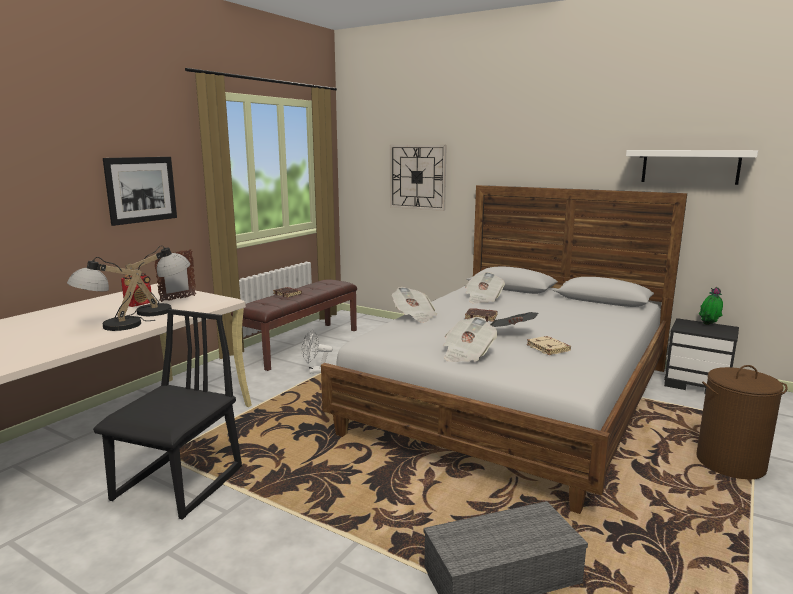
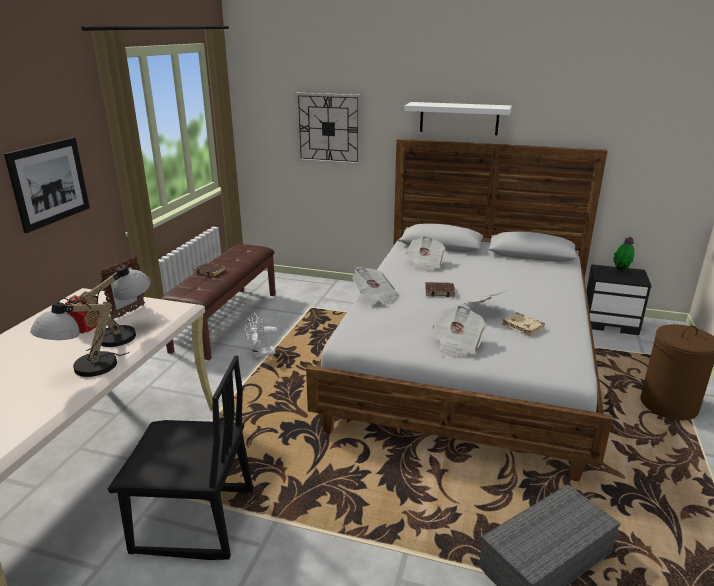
camera: 15 degrees left, 10 degrees up
black chair [93,309,242,520] -> black chair turned 90 degrees clockwise [108,355,253,560]
white shelf [626,150,758,185] -> white shelf moved to [404,102,512,135]

